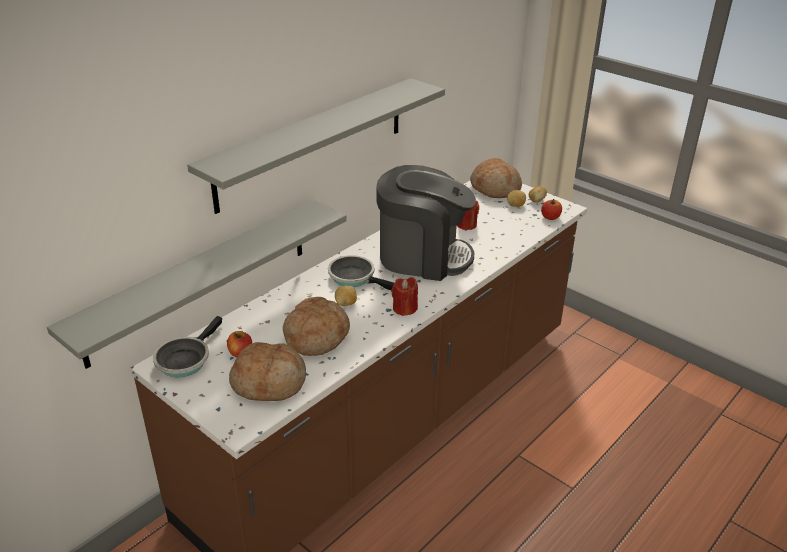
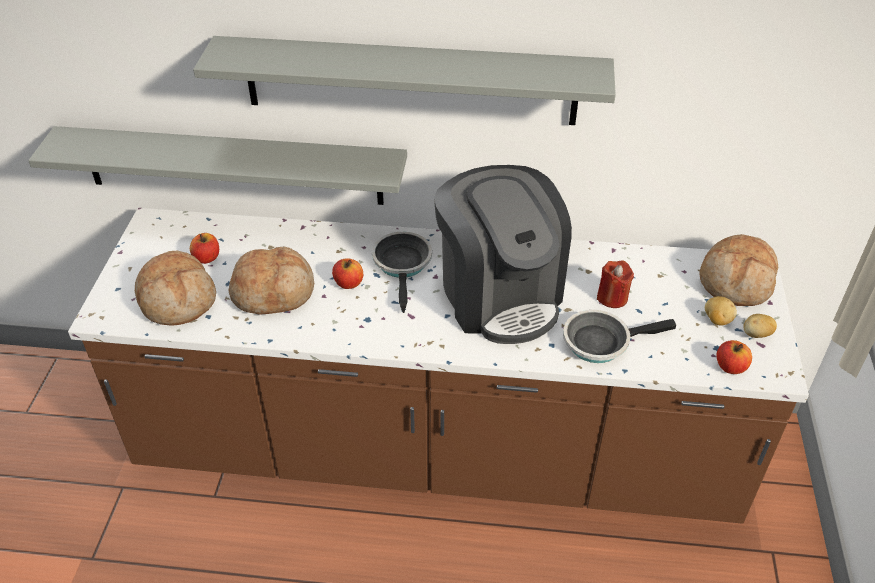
camera: 55 degrees right, 10 degrees up
frying pan [153,316,222,377] -> frying pan moved to [563,310,676,363]
potato [335,285,357,306] -> apple [332,258,363,289]
red candle [391,277,418,316] -> none

